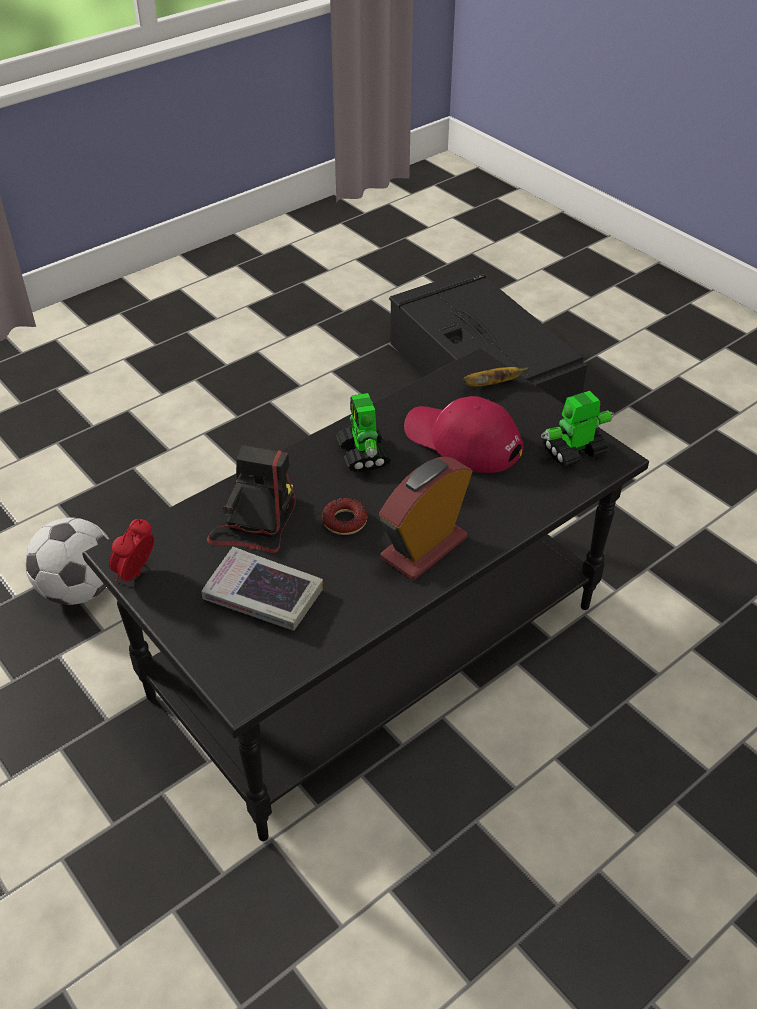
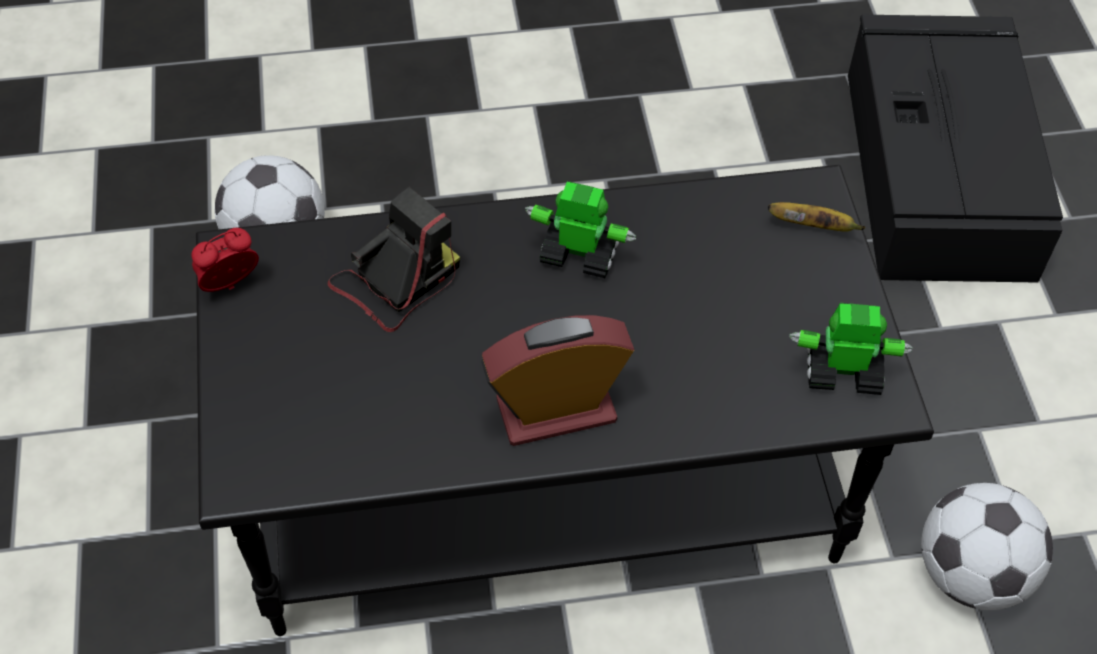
camera: 30 degrees right, 10 degrees up
book [201,547,323,631] -> none
donut [322,498,368,535] -> none
toy robot [337,393,391,472] -> toy robot turned 90 degrees clockwise [525,181,636,278]
red cap [404,396,523,473] -> none
none -> football [921,483,1053,610]

